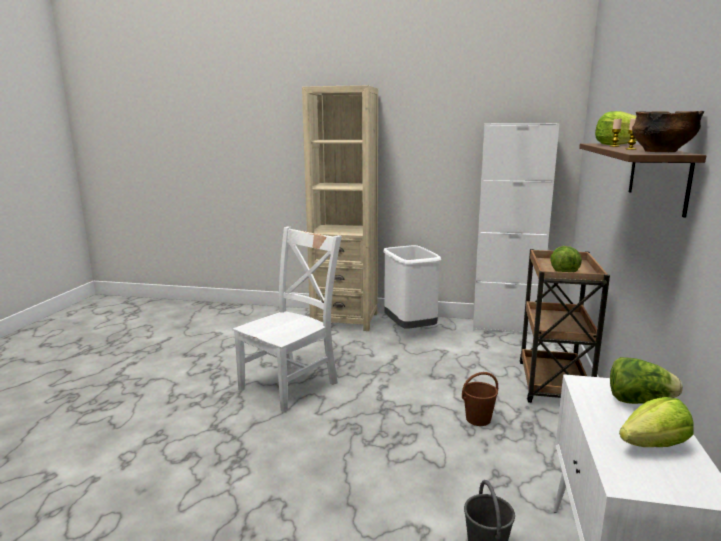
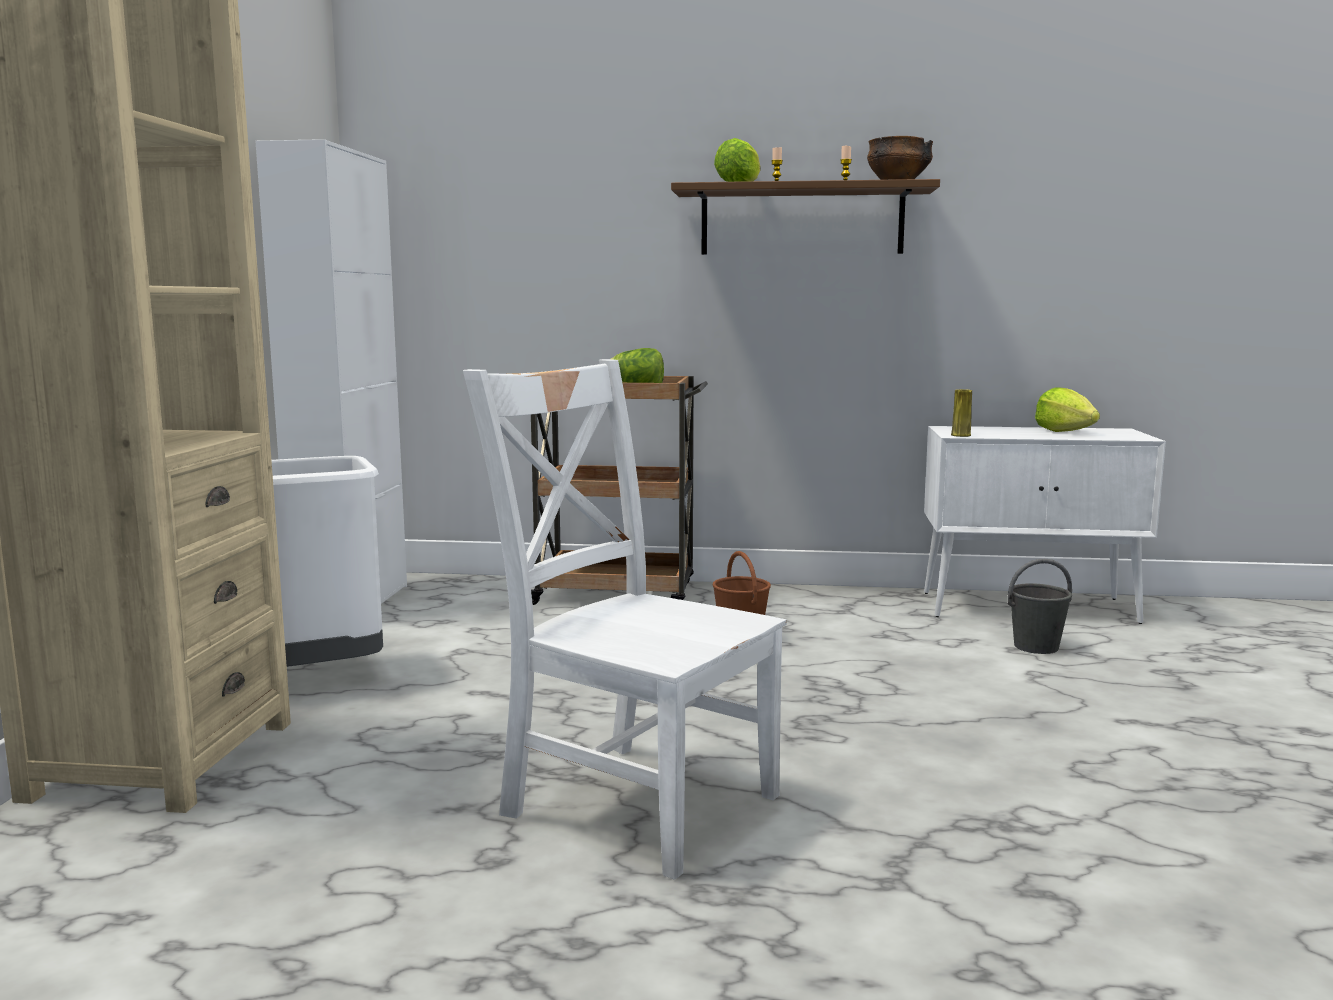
camera: 95 degrees left, 5 degrees down
lettuce [610,357,683,404] -> none
none -> yellow vase [951,389,972,437]

